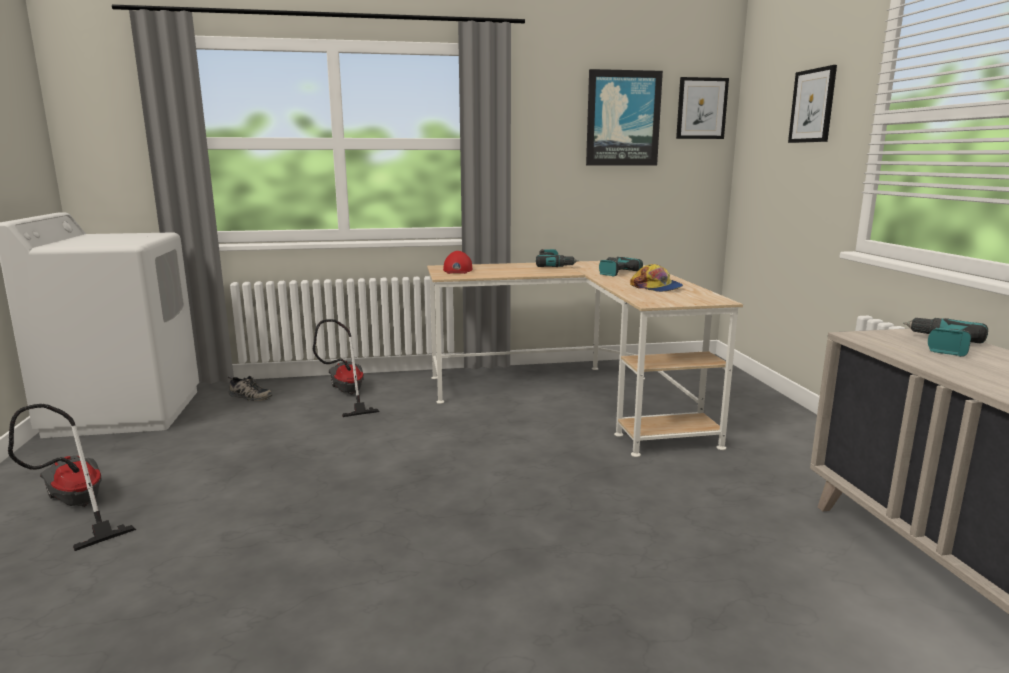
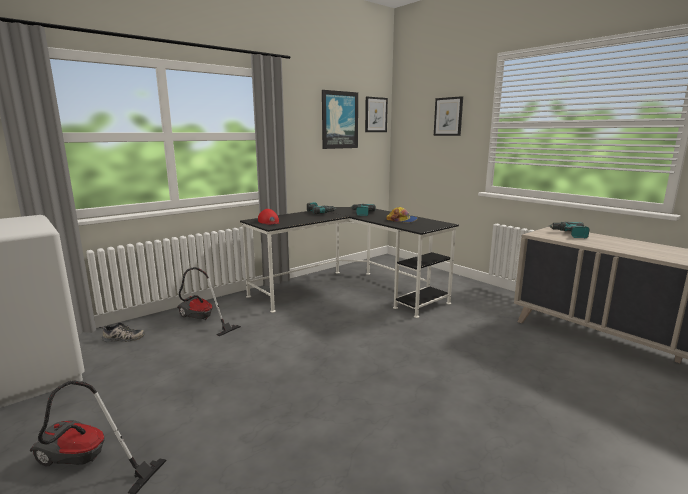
camera: 30 degrees left, 0 degrees up
beige desk [427,261,743,457] -> black desk [240,207,459,318]

